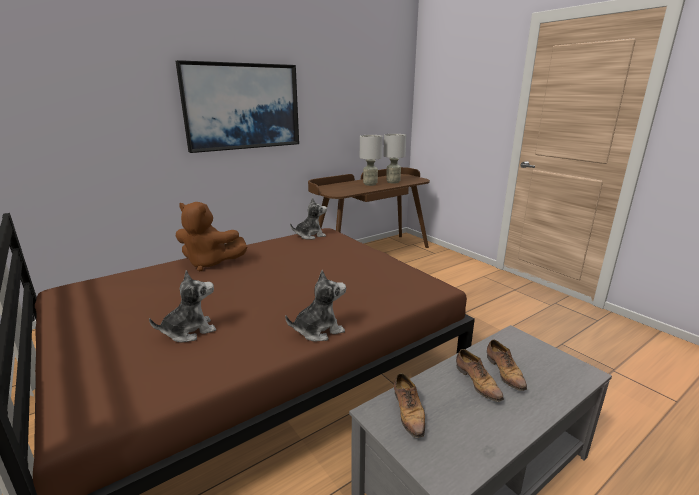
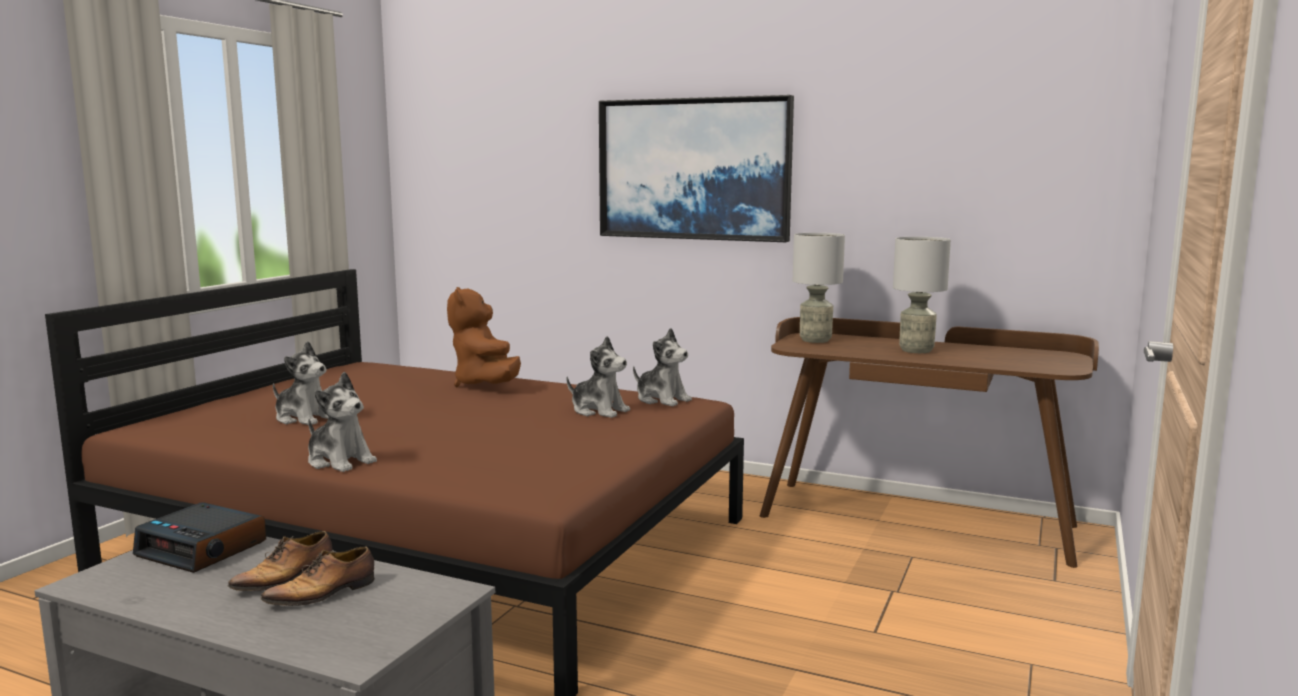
camera: 60 degrees right, 10 degrees down
grey table lamp [383,134,406,184] -> grey table lamp moved to [793,233,845,343]
shoe [394,373,425,440] -> alarm clock [133,502,266,573]
none -> plush toy [566,336,630,418]

